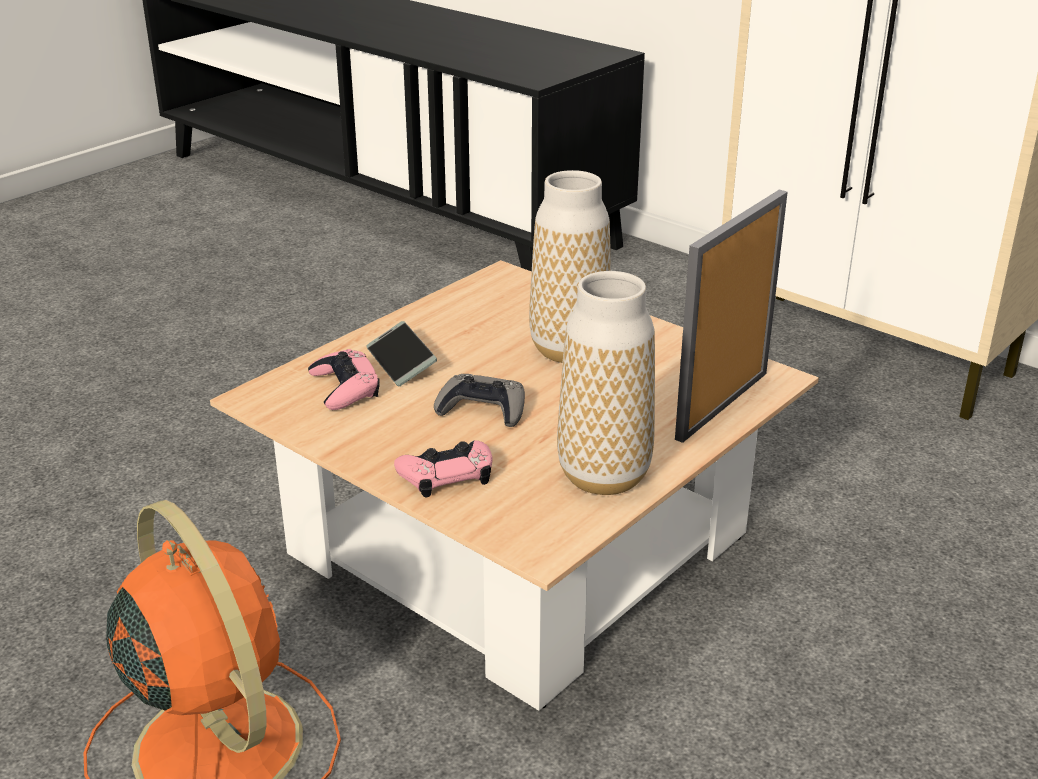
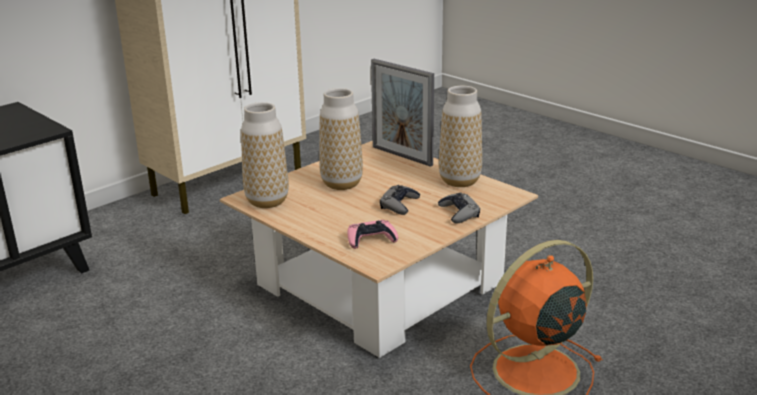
camera: 85 degrees left, 5 degrees down
phone [366,321,437,386] -> none
pink game controller [394,440,493,497] -> grey game controller [438,193,480,224]
none -> vase [241,102,289,208]

